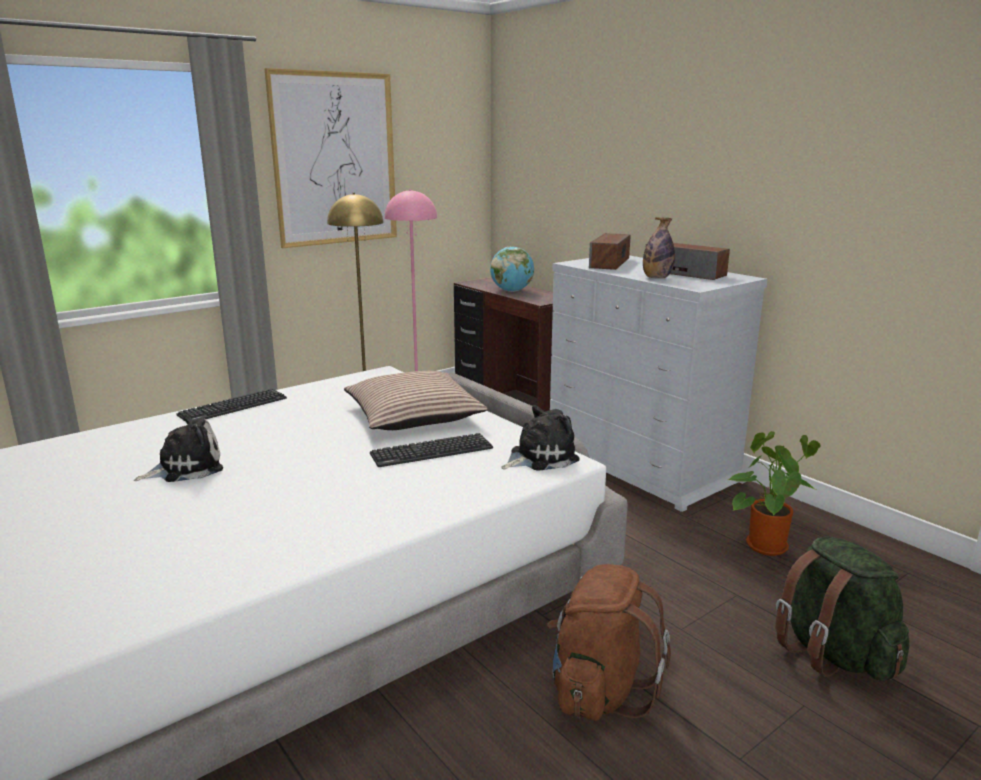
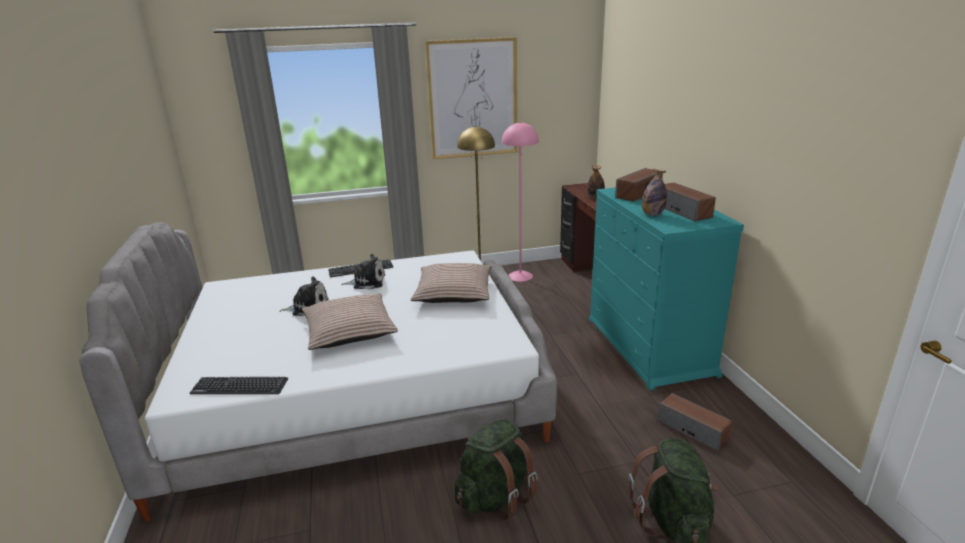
camera: 25 degrees right, 5 degrees up
keyboard [370,433,493,467] -> keyboard moved to [190,377,288,394]
globe [490,247,534,292] -> bottle [587,165,605,199]
plush toy [501,405,580,471] -> plush toy moved to [341,254,385,290]
brown backpack [547,564,671,721] -> green backpack [455,419,538,521]
white dresser [550,256,768,512] -> turquoise dresser [589,187,744,390]
potted plant [727,431,821,556] -> speaker [657,393,732,451]
none -> pillow [301,293,398,350]

